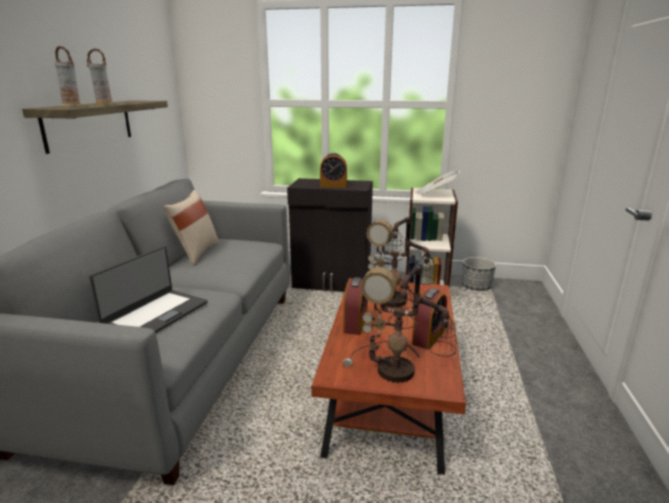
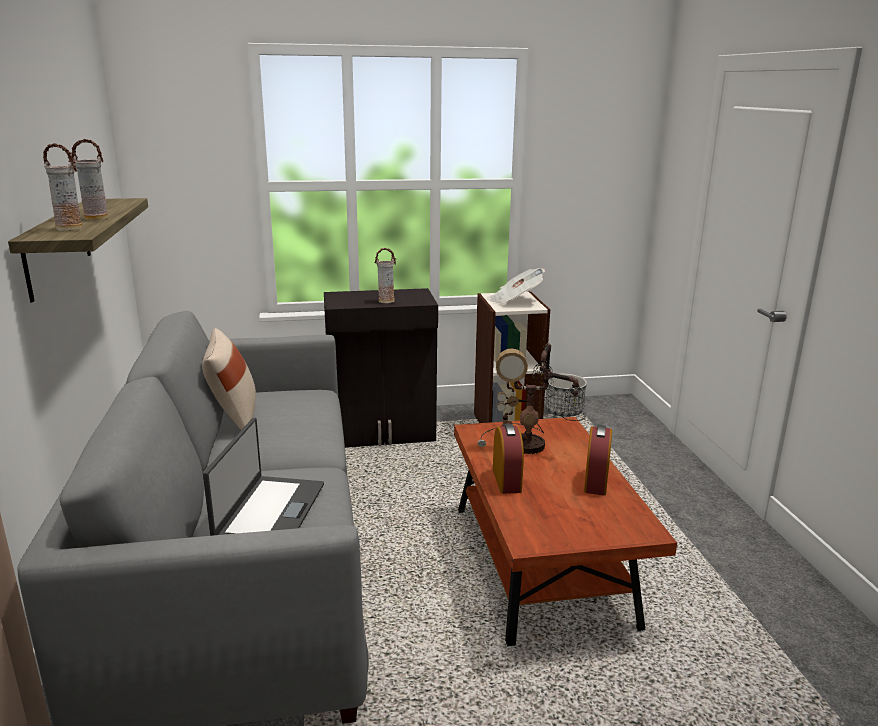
camera: 20 degrees left, 0 degrees up
alarm clock [320,153,347,188] -> vase [375,248,396,303]
table lamp [343,266,456,383] -> none

